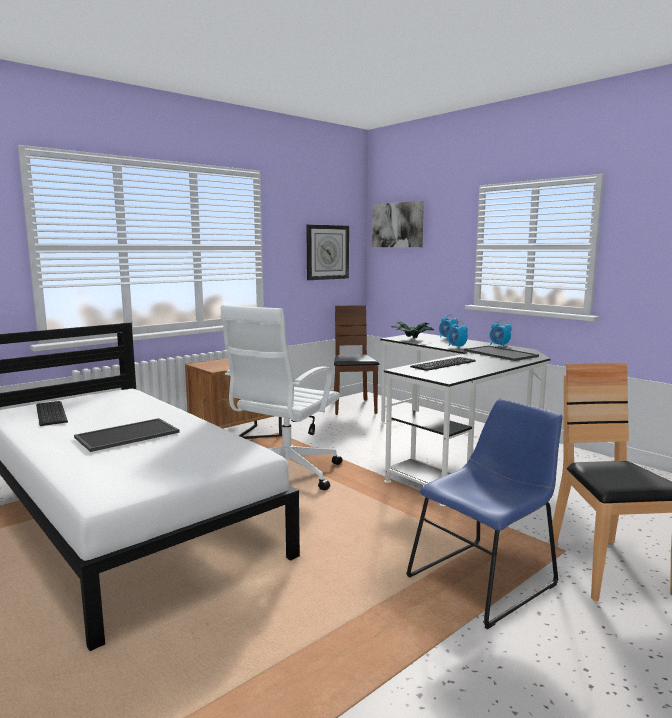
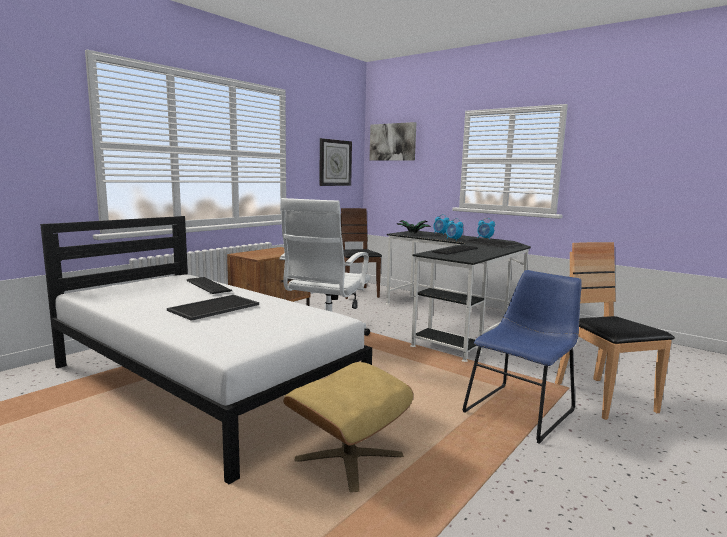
camera: 10 degrees left, 0 degrees up
keyboard [36,401,68,426] -> keyboard moved to [187,277,233,294]
none -> beige ottoman [283,362,413,492]

